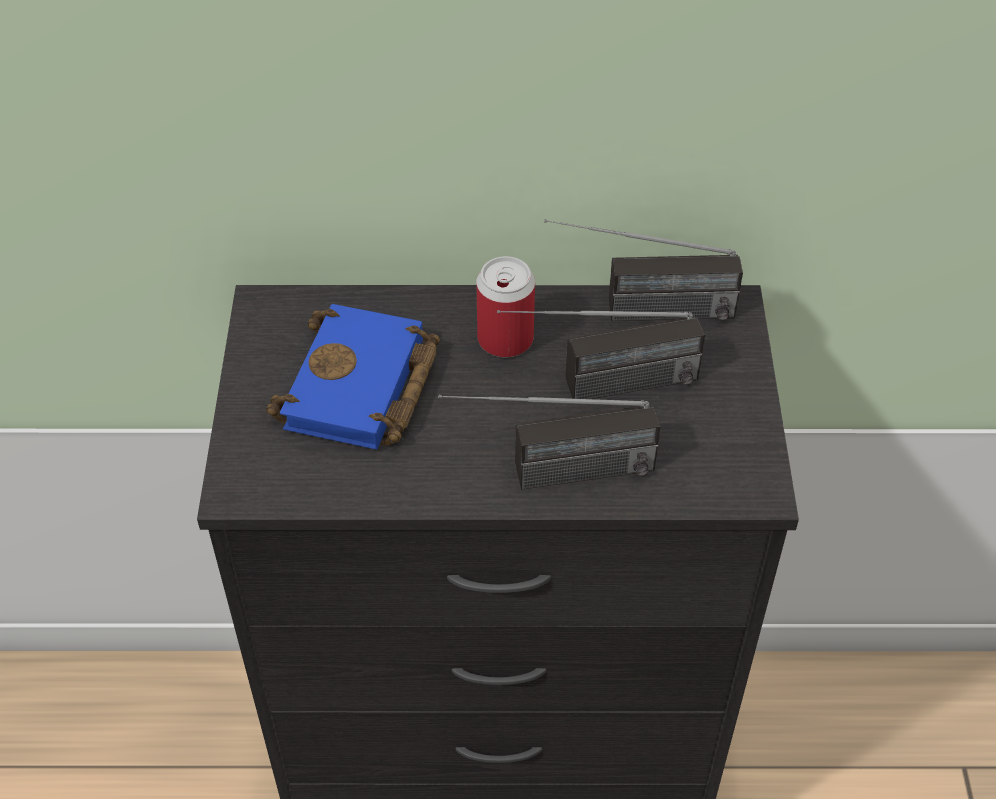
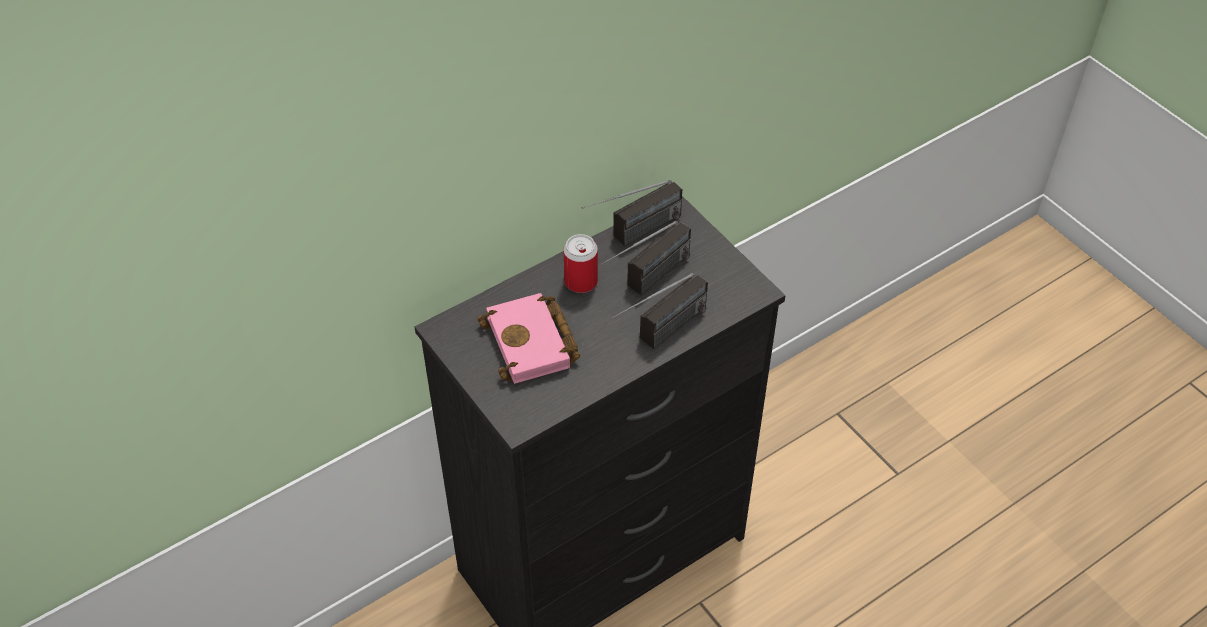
camera: 35 degrees left, 0 degrees up
blue book [266,304,440,450] -> pink book [477,293,580,384]

